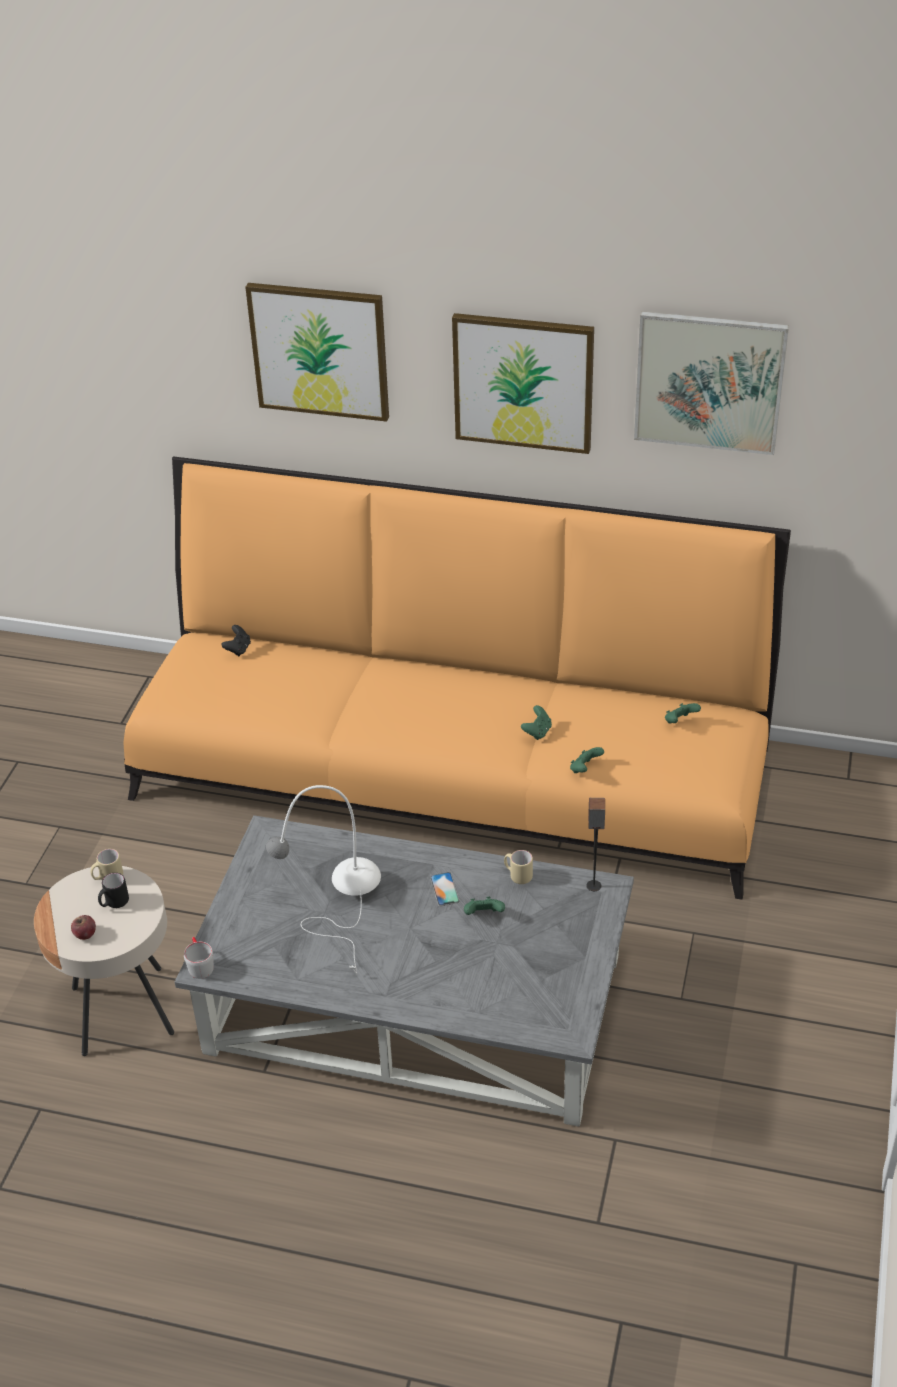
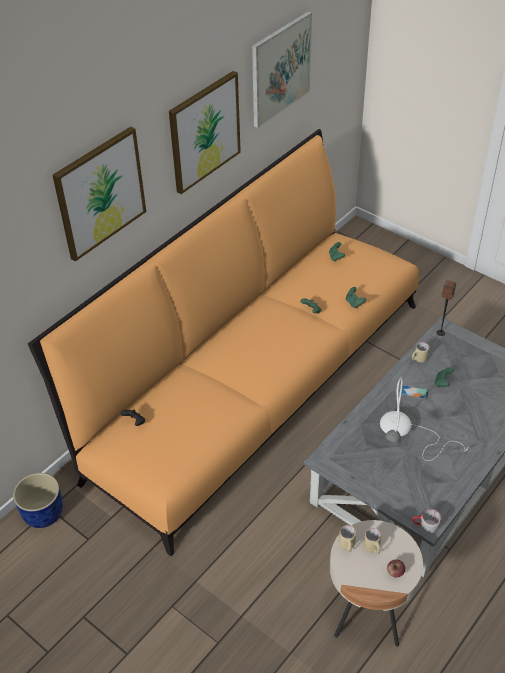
camera: 65 degrees left, 5 degrees up
black mug [98,873,129,908] -> beige mug [364,528,381,554]
none -> blue planter [13,473,63,528]

